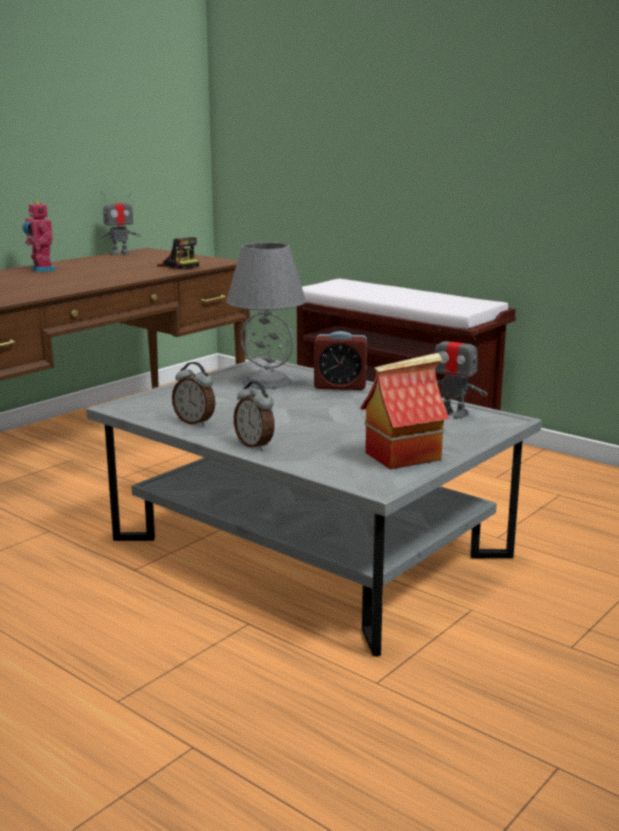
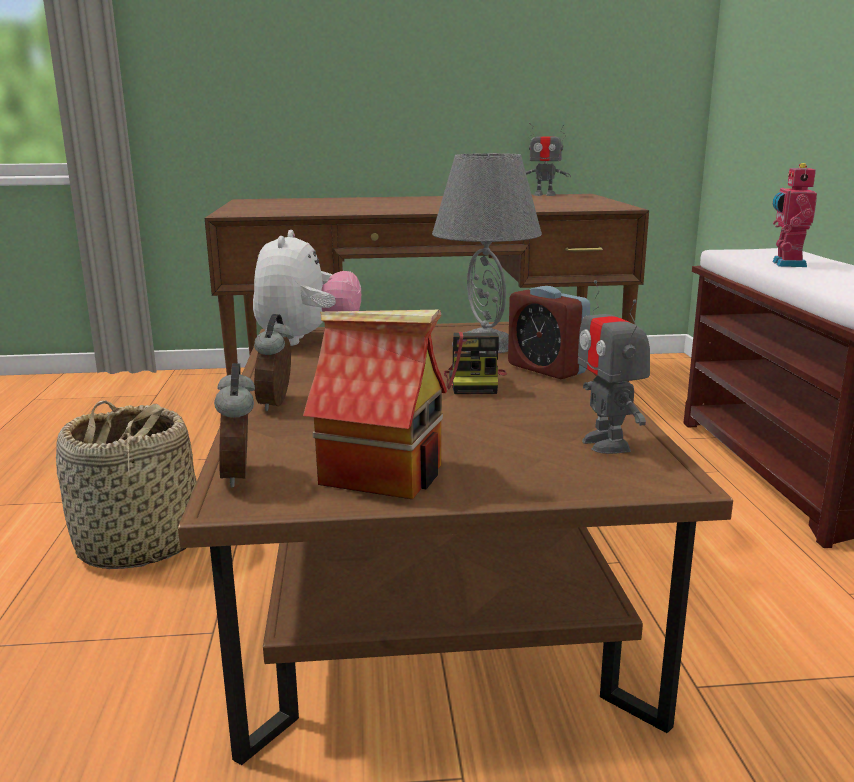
camera: 45 degrees right, 0 degrees up
toy robot [22,201,56,272] -> toy robot moved to [772,163,817,267]
grey coffee table [86,357,542,657] -> brown coffee table [178,322,733,765]
camera [157,237,199,269] -> camera moved to [444,332,507,394]
alarm clock [172,362,216,426] -> alarm clock moved to [214,363,255,487]
none -> basket [56,401,197,569]
none -> plush toy [253,230,361,346]

